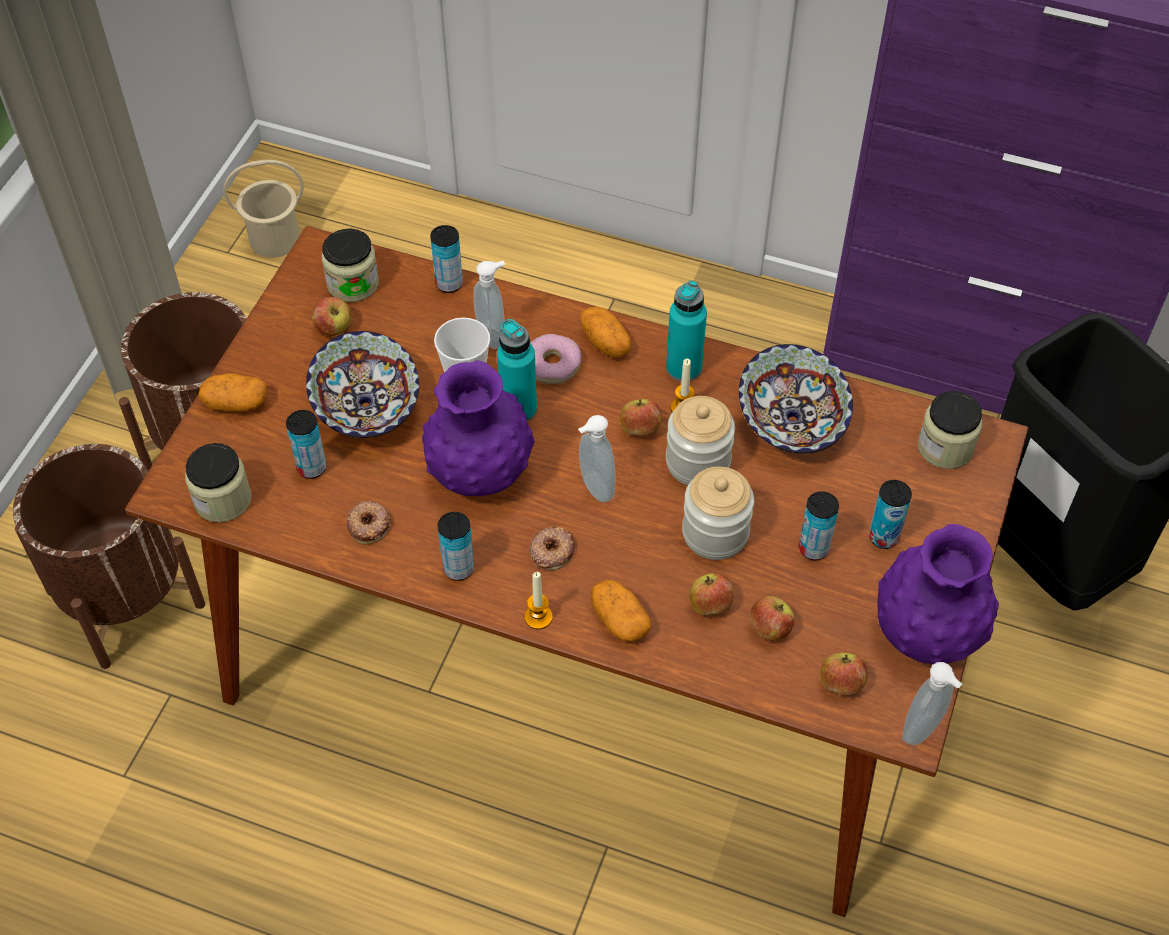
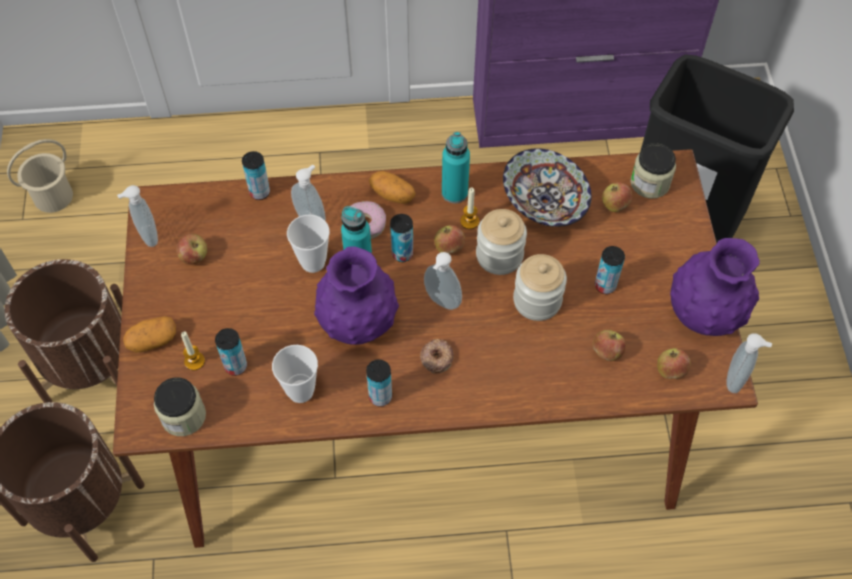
camera: 25 degrees left, 5 degrees up
bowl [306,331,419,438] -> none
jar [322,229,379,302] -> none
donut [347,501,391,545] -> cup [272,345,318,403]
candle [524,572,553,629] -> candle moved to [181,331,205,370]
potato [591,580,651,642] -> none
apple [689,573,734,616] -> apple moved to [602,182,632,212]
can [869,480,912,549] -> can moved to [390,214,413,262]
none -> soap dispenser [117,185,158,247]

